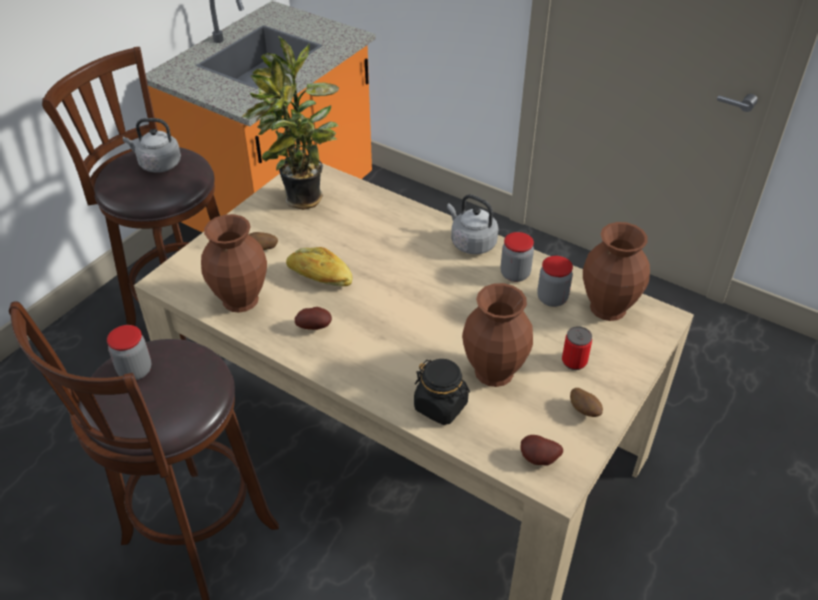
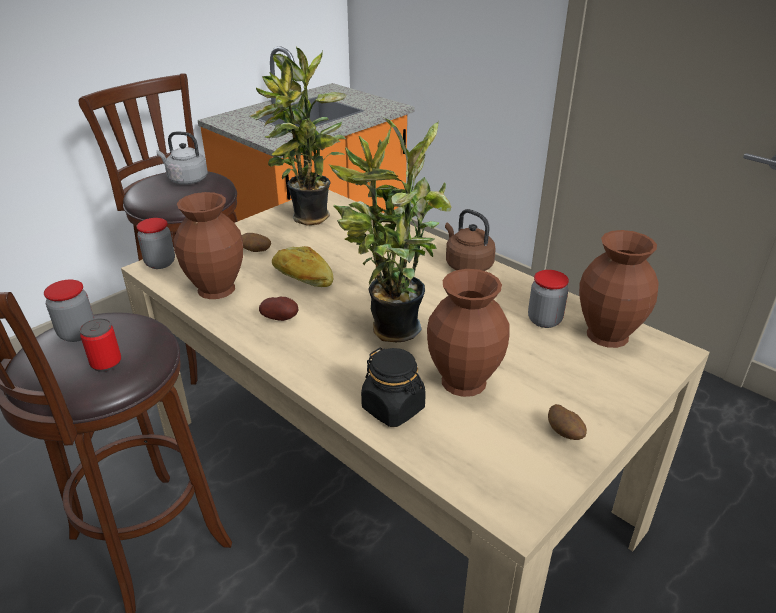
camera: 10 degrees right, 10 degrees down
grey kettle [447,194,499,254] -> brown kettle [445,209,496,271]
jar [500,232,534,282] -> jar moved to [136,218,175,269]
potato [520,435,563,466] -> none
can [562,326,592,370] -> can moved to [80,318,121,372]
none -> potted plant [329,117,451,342]

